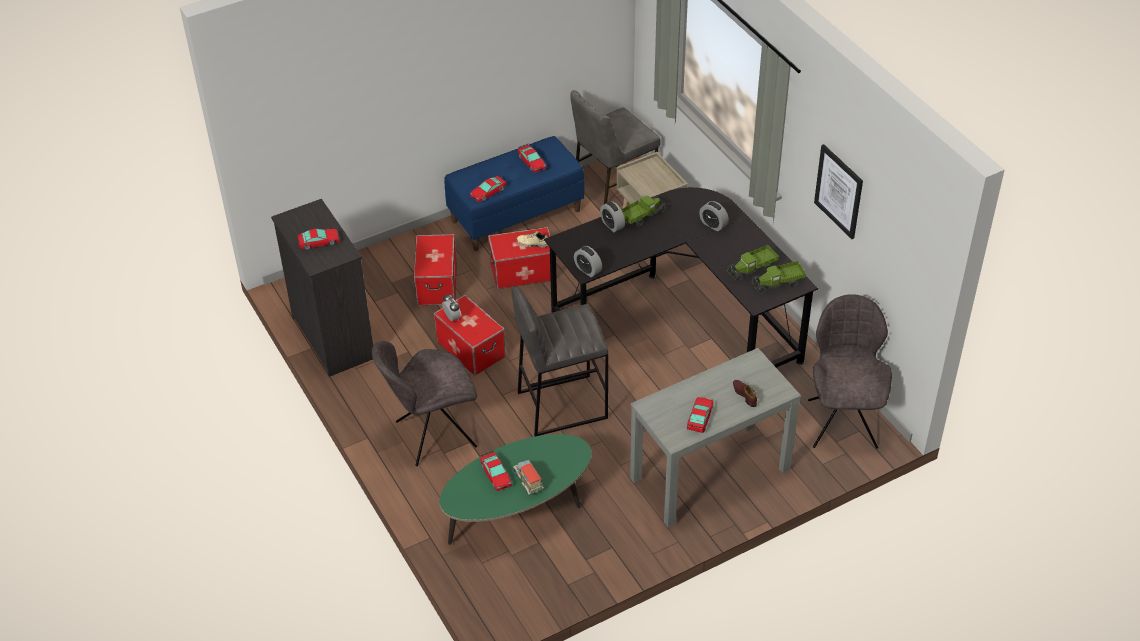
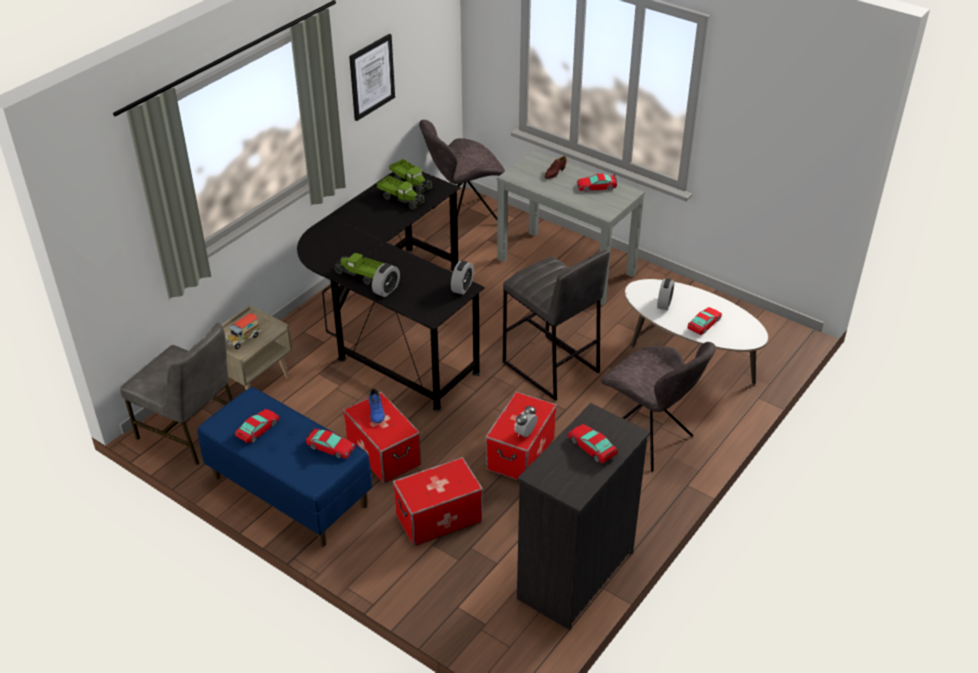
camera: 115 degrees left, 5 degrees down
green coffee table [439,434,591,545] -> white coffee table [625,279,768,385]
toy truck [513,460,544,495] -> toy truck moved to [225,313,261,349]
beige shoe [517,231,548,247] -> blue shoe [369,389,385,423]
alarm clock [699,201,729,231] -> alarm clock moved to [657,278,674,310]

